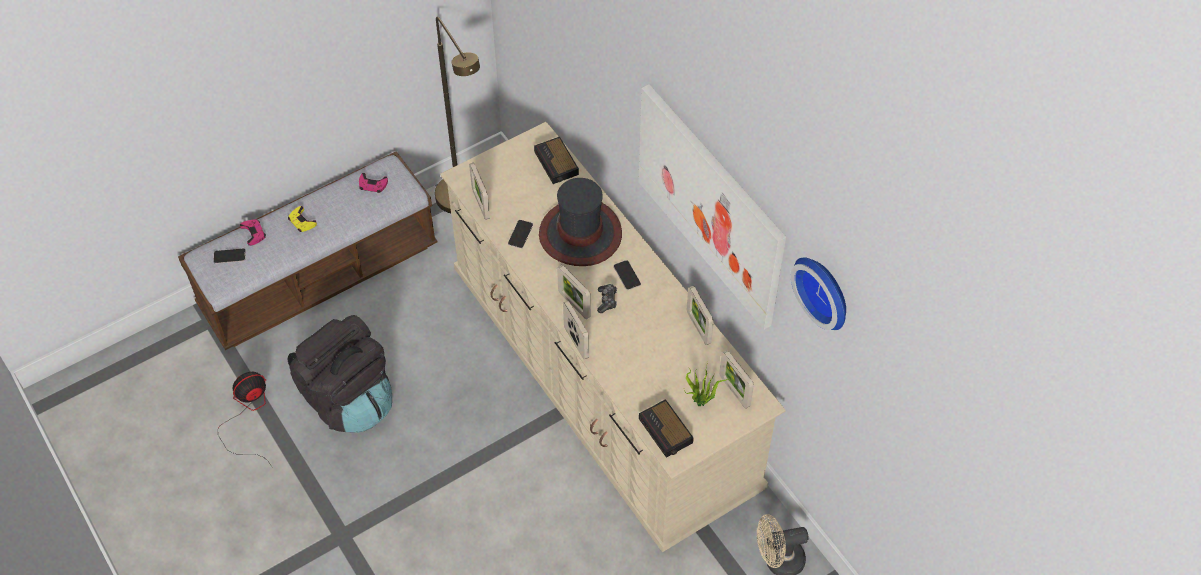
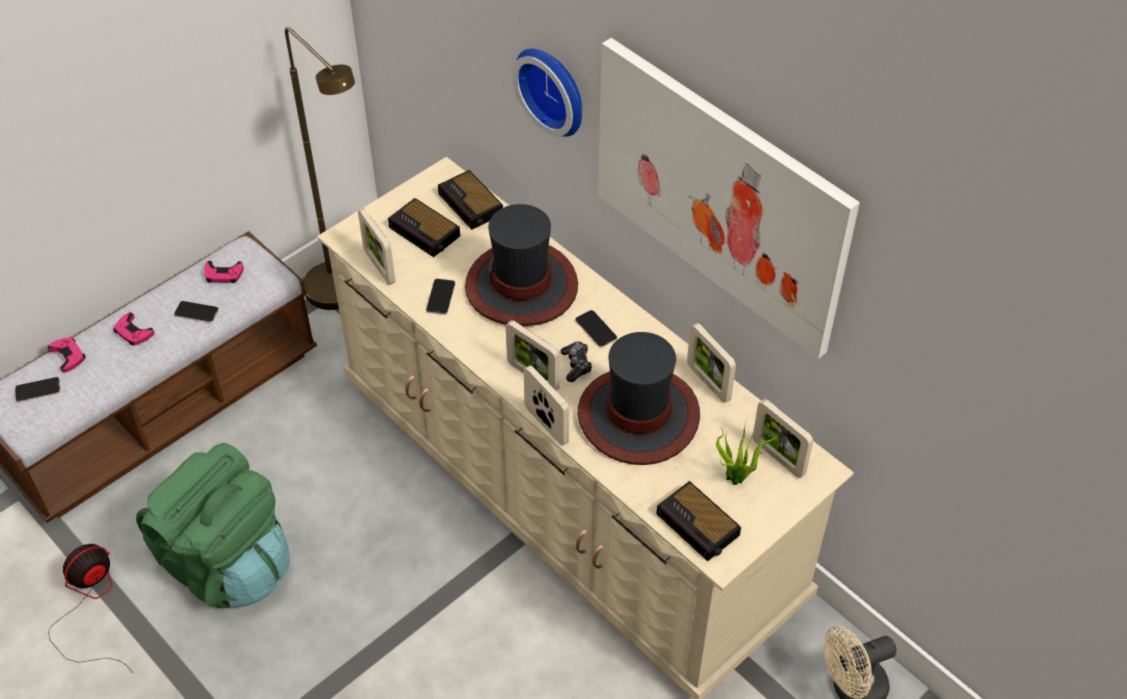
camera: 10 degrees left, 5 degrees down
yellow game controller [288,206,317,232] -> pink game controller [113,312,155,345]
black backpack [288,315,392,433] -> green backpack [136,443,290,608]
wall clock [791,257,846,330] -> wall clock moved to [512,49,582,137]
none -> phone [174,301,219,323]
none -> alarm clock [388,198,460,257]
none -> hat [578,332,700,465]

